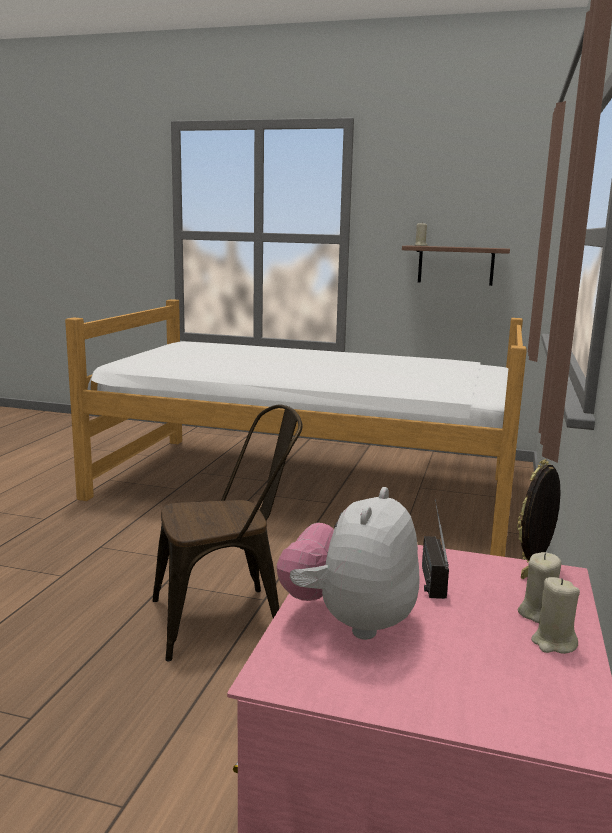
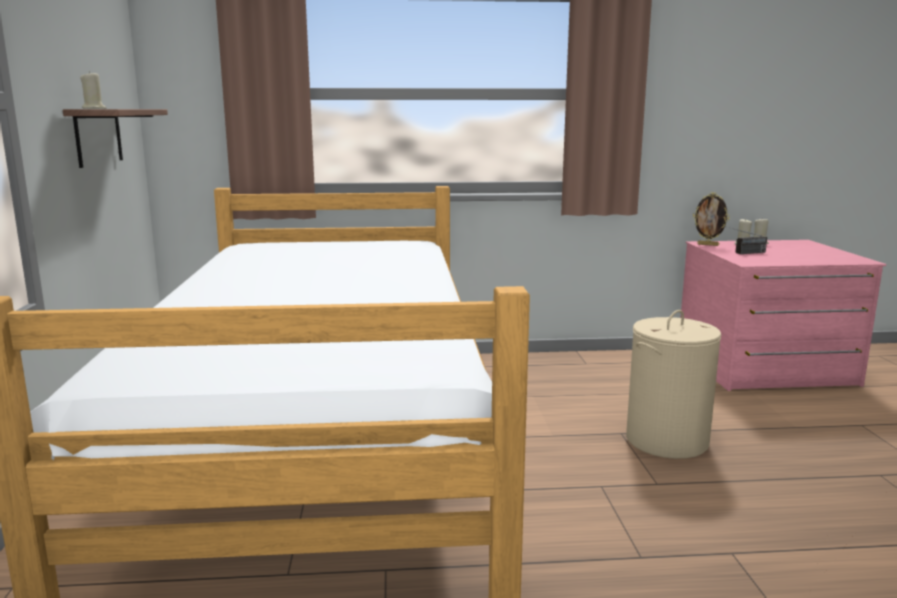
camera: 110 degrees left, 0 degrees up
brown chair [153,404,302,661] -> beige laundry basket [626,310,721,459]
plush toy [277,487,420,640] -> none

